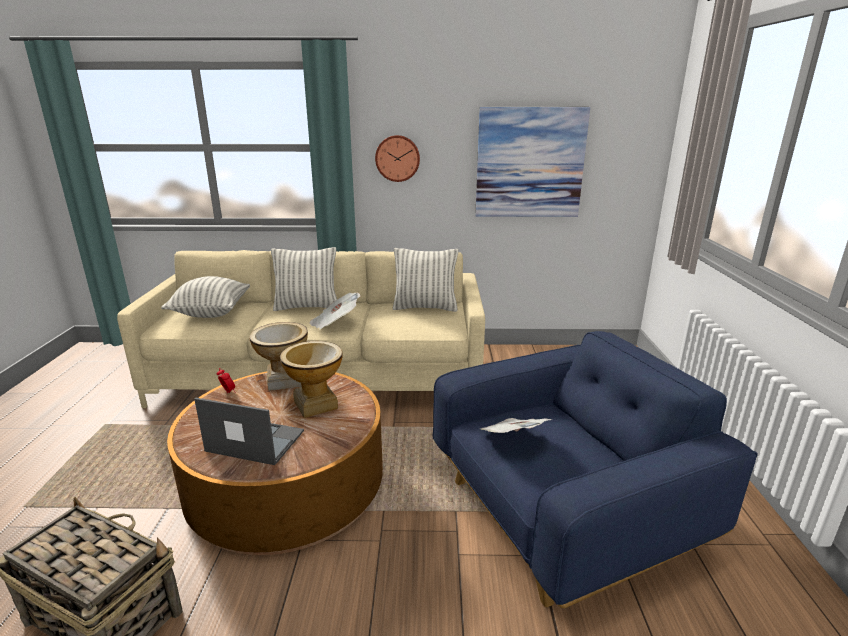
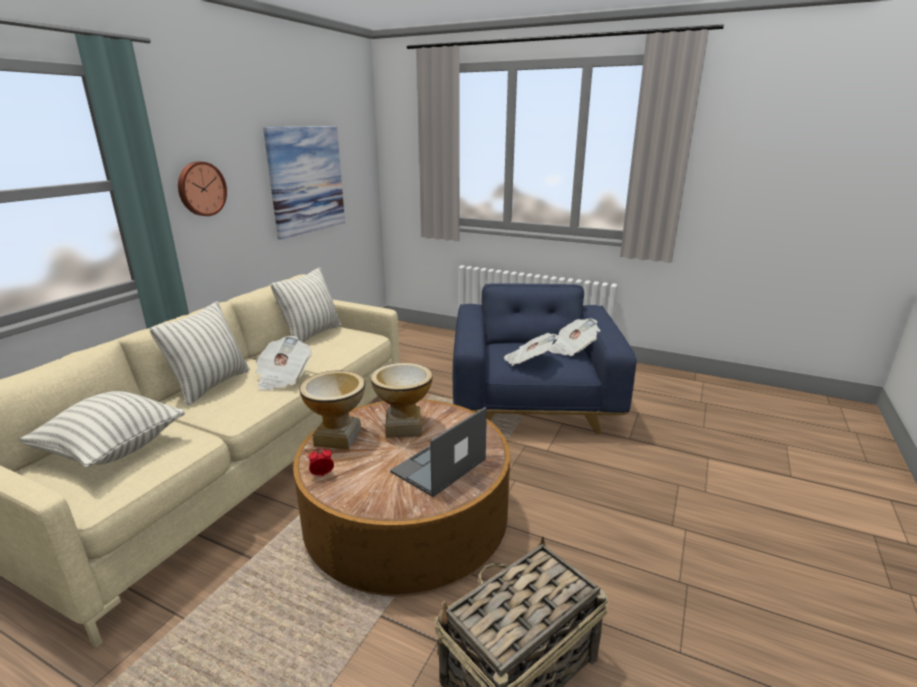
camera: 65 degrees left, 0 degrees up
none -> newspaper [549,319,601,356]

